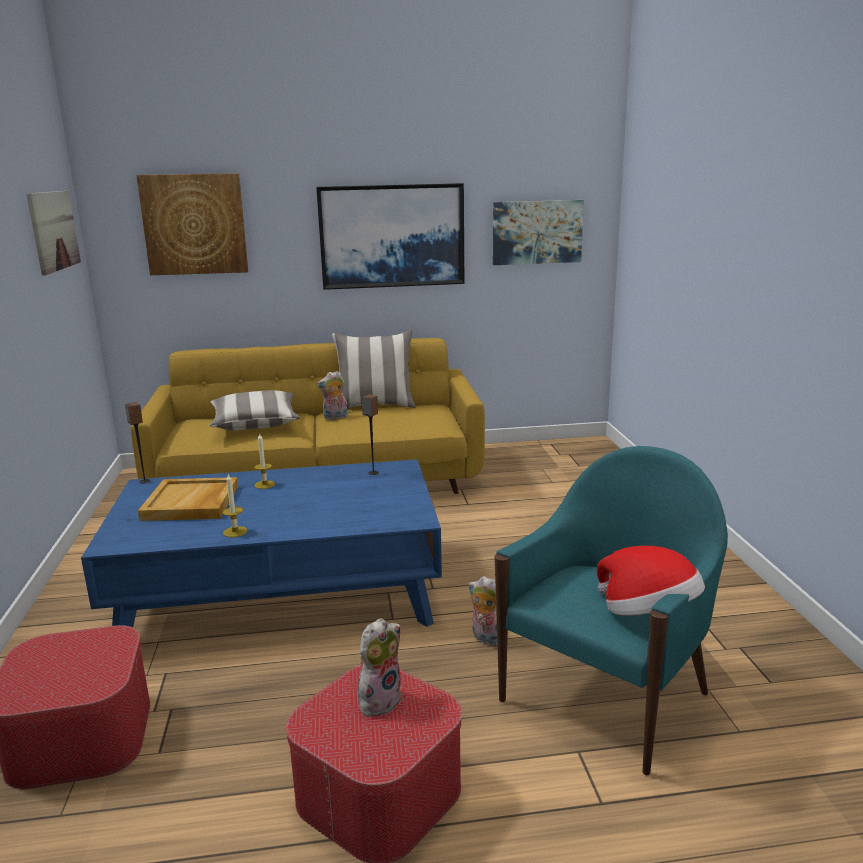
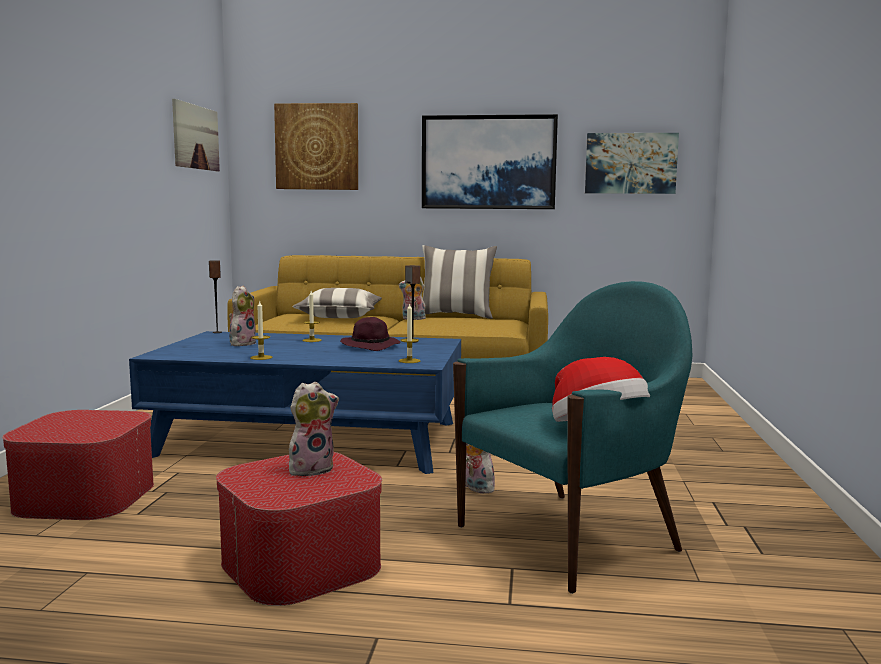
camera: 15 degrees right, 10 degrees down
beige tray [138,477,238,521] -> plush toy [229,286,256,346]
none -> purple hat [340,317,400,351]
none -> candle [399,304,420,363]

